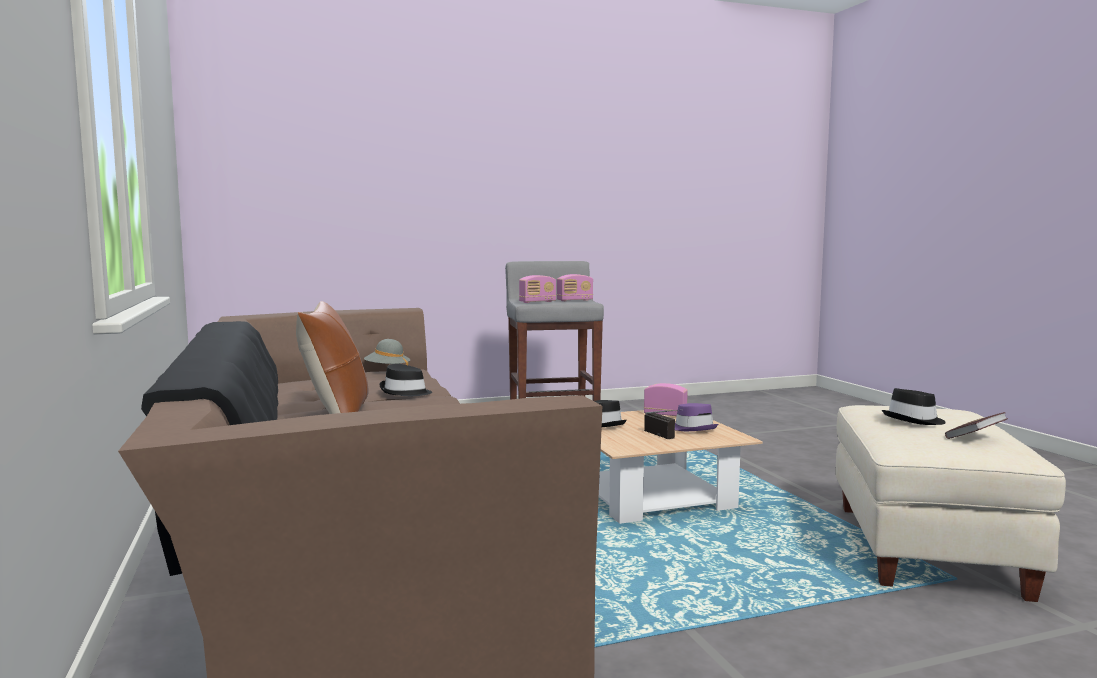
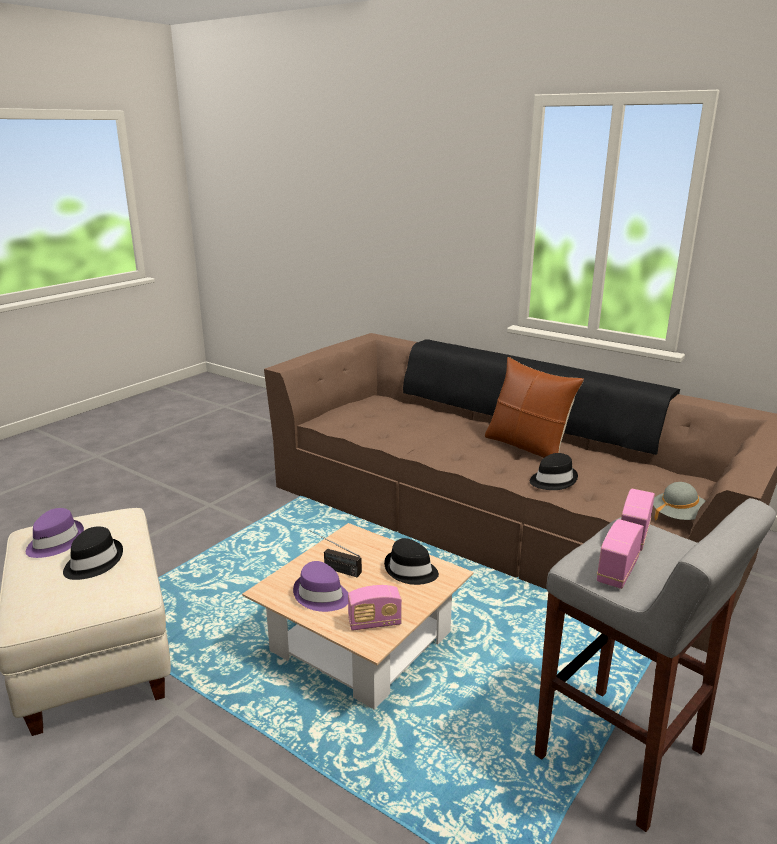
camera: 145 degrees right, 15 degrees up
book [945,412,1008,439] -> purple hat [26,508,84,558]

